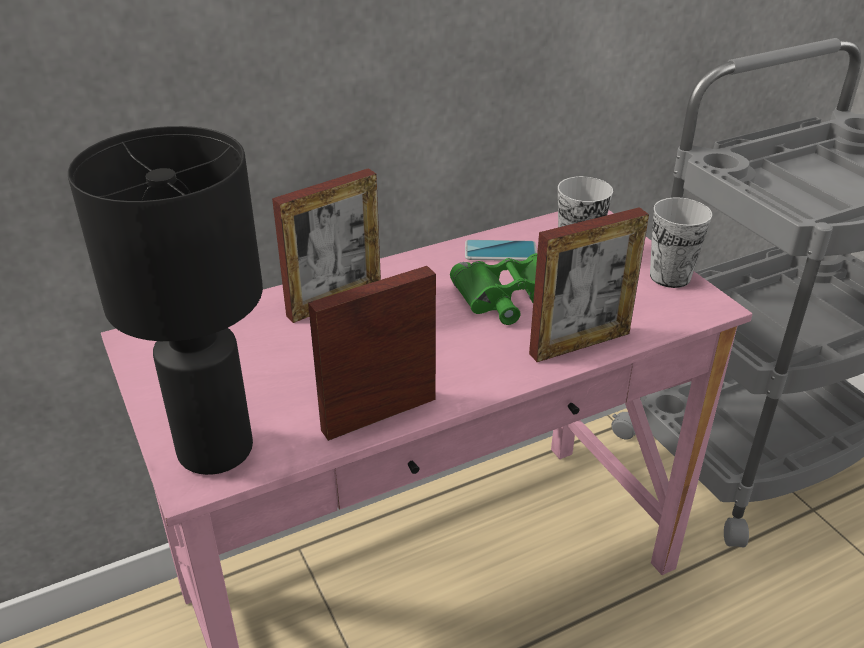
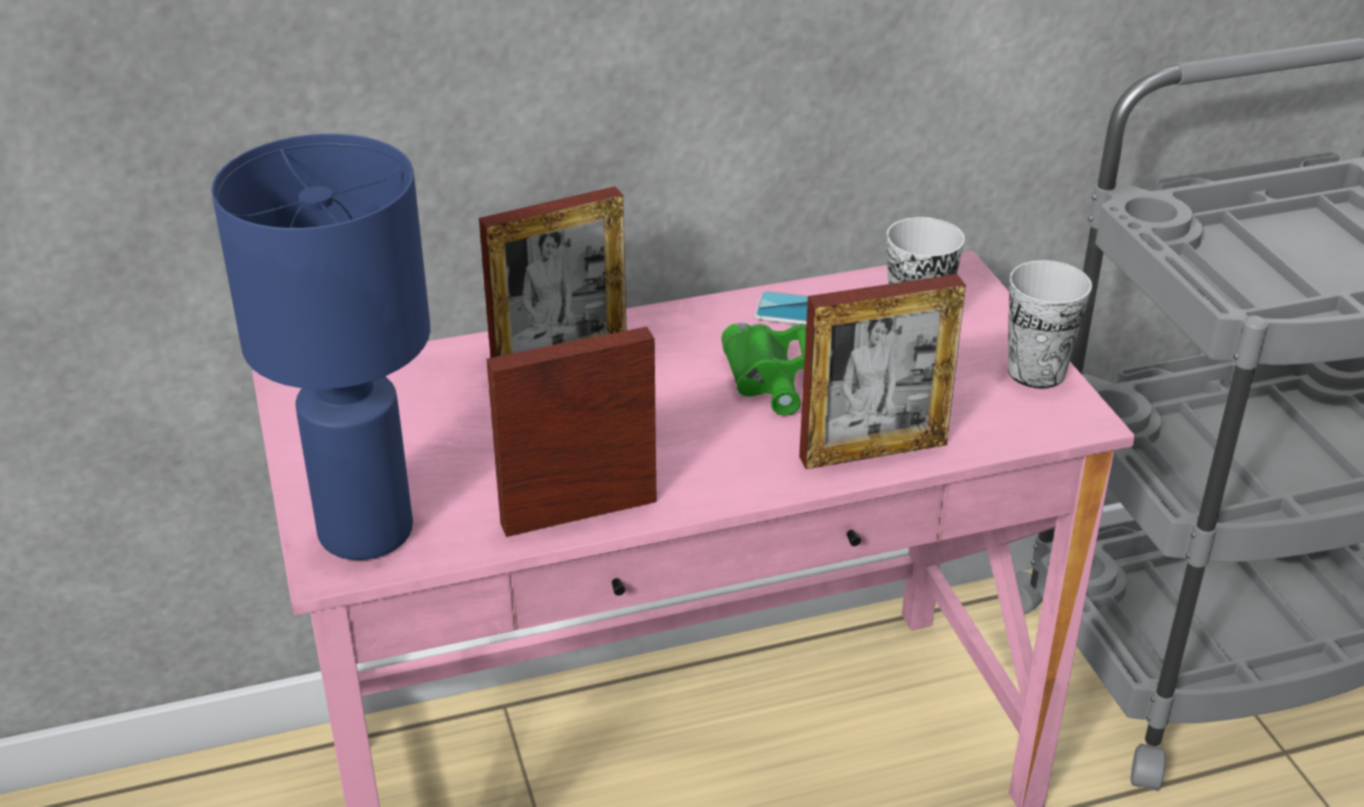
camera: 10 degrees right, 0 degrees up
black table lamp [68,126,263,475] -> blue table lamp [211,134,430,560]

